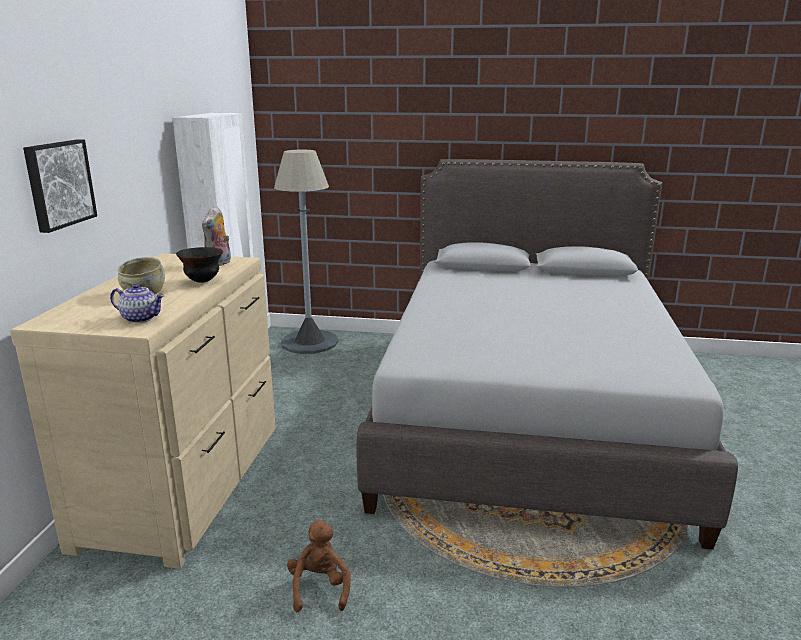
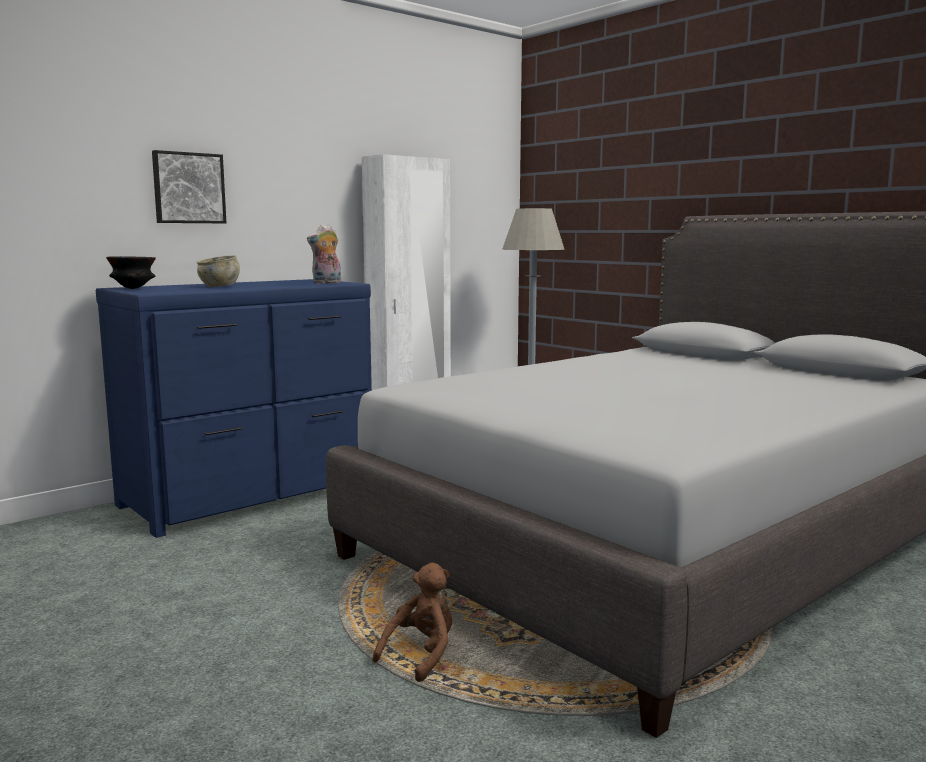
camera: 40 degrees right, 10 degrees down
beige dresser [10,253,276,569] -> blue dresser [96,279,372,538]
teapot [110,284,164,323] -> none
black bowl [176,247,223,283] -> black bowl moved to [106,256,156,289]
brown plush toy [287,520,351,612] -> brown plush toy moved to [372,563,452,682]

